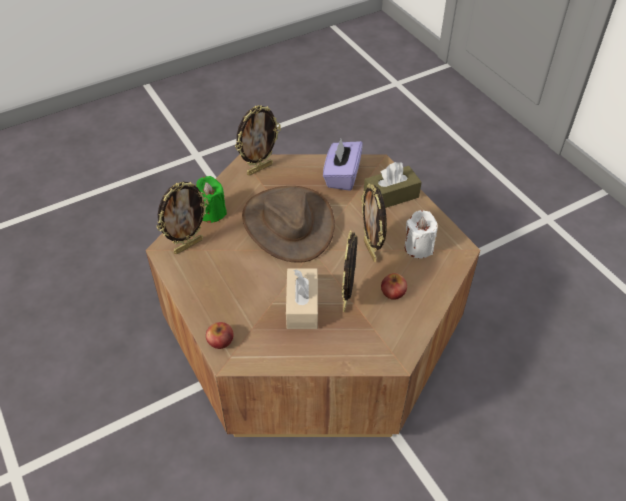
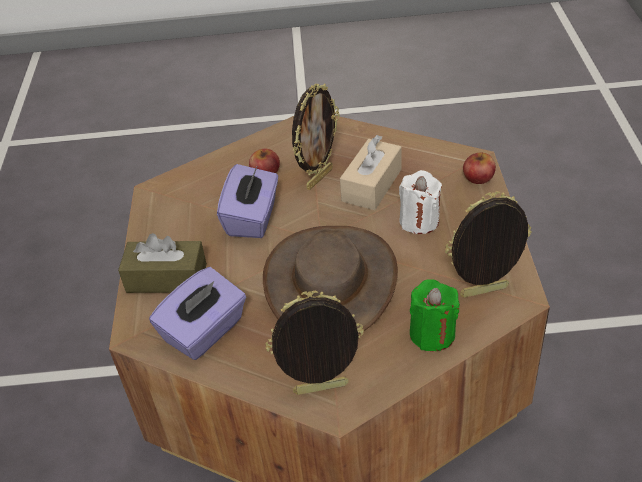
camera: 150 degrees left, 5 degrees down
picture frame [361,183,387,262] -> purple tissue box [217,164,278,238]
white candle [405,210,438,258] -> white candle moved to [399,170,442,234]

